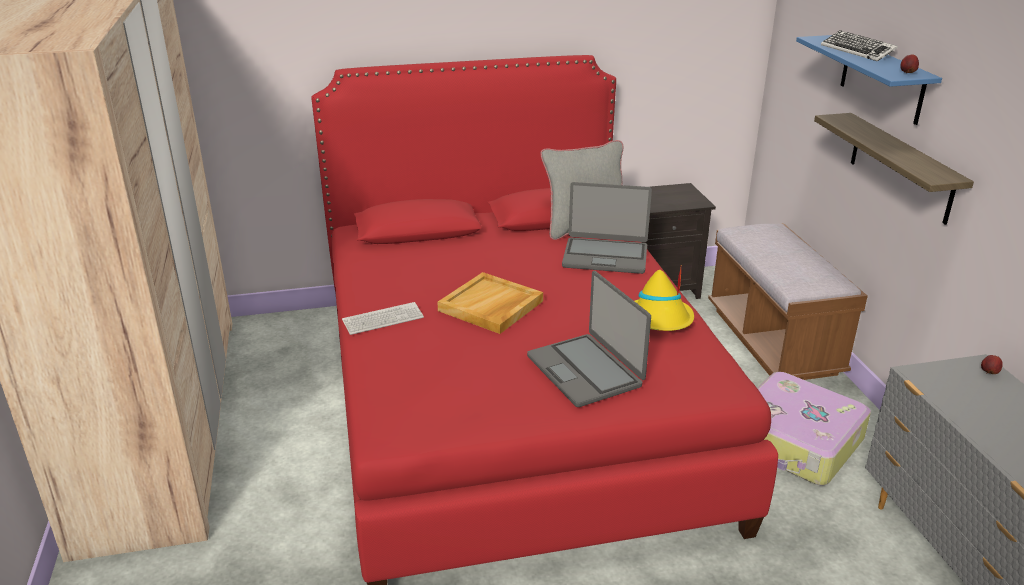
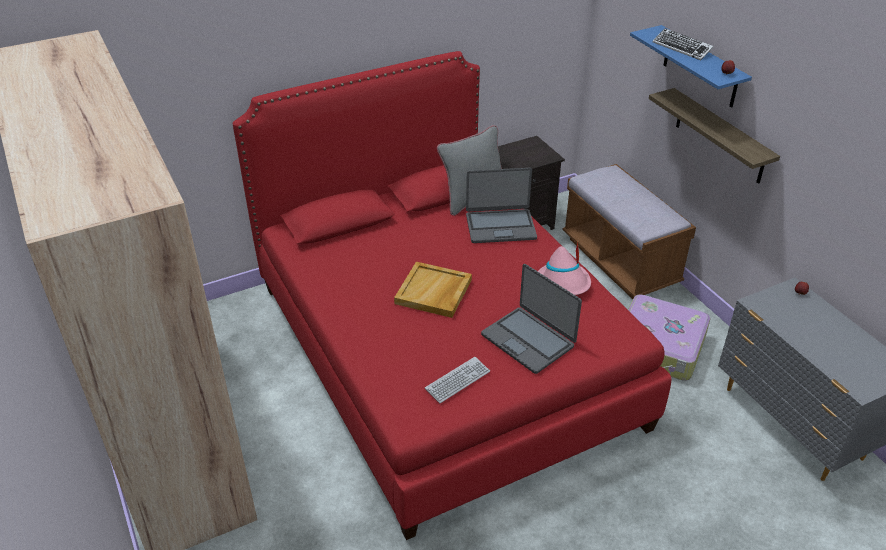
camera: 15 degrees left, 10 degrees up
keyboard [342,302,424,335] -> keyboard moved to [425,357,490,403]
yellow hat [635,268,694,331] -> pink hat [538,241,591,295]

